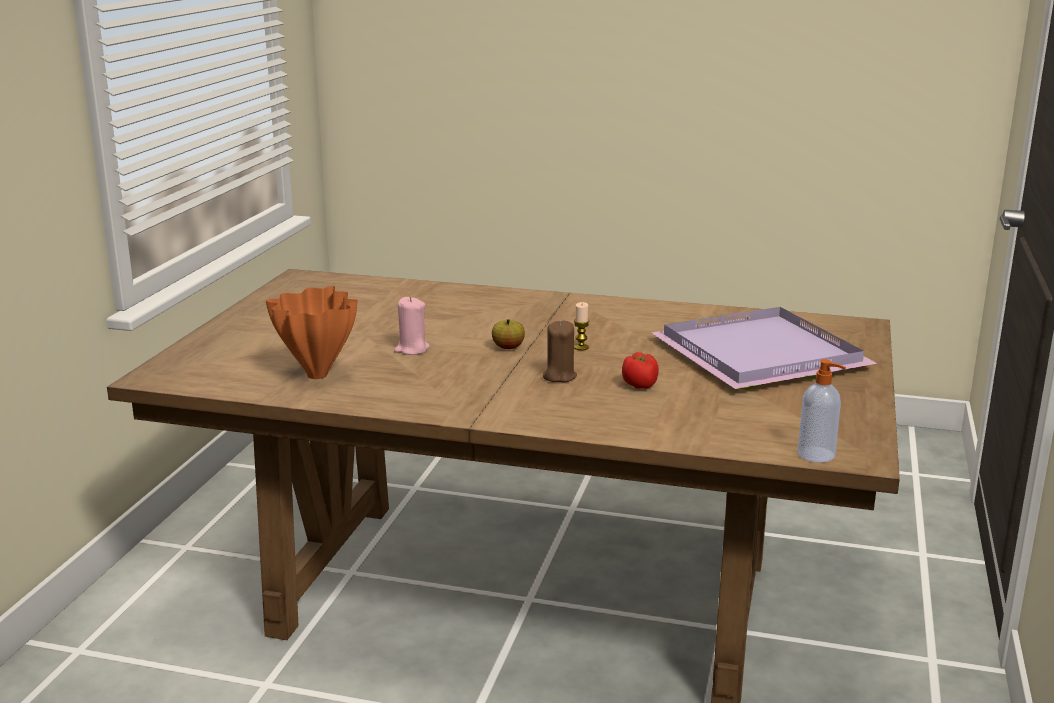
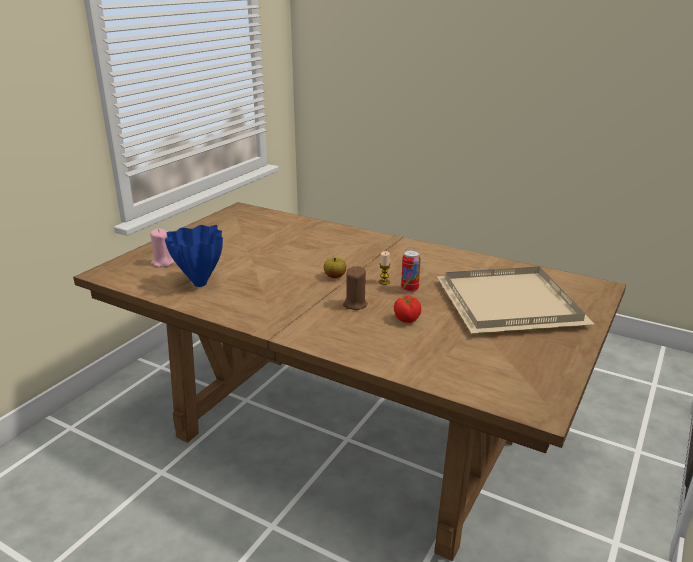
camera: 15 degrees right, 5 degrees up
orange vase [266,286,358,379] -> blue vase [165,225,223,287]
pink candle [394,297,430,355] -> pink candle moved to [150,228,175,267]
purple tray [651,307,878,390] -> beige tray [437,267,594,334]
soap dispenser [798,359,846,463] -> none
none -> can [401,250,420,293]

